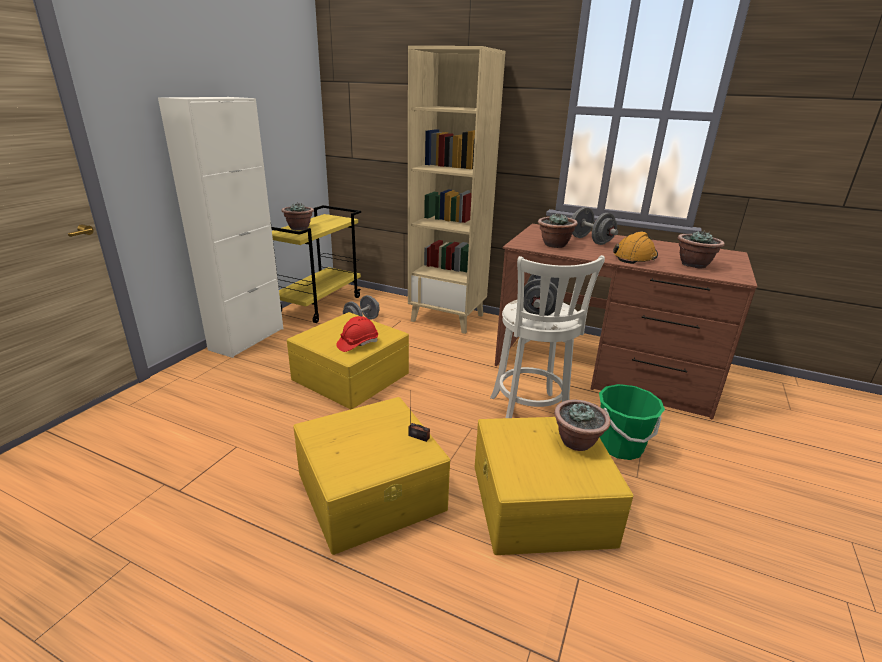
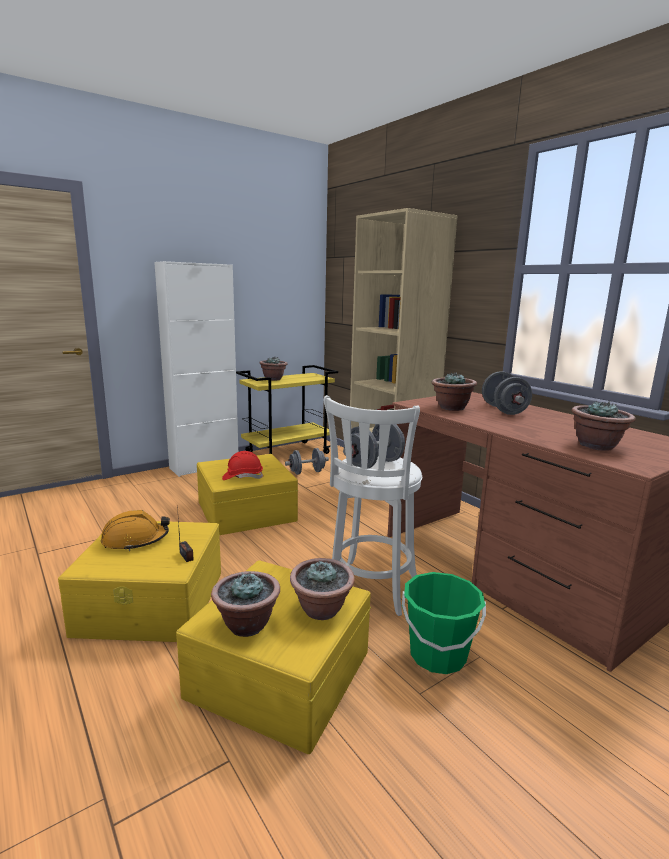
camera: 30 degrees right, 10 degrees down
orange hard hat [613,231,658,264] -> orange hard hat moved to [101,510,170,551]
none -> potted plant [211,571,280,637]

